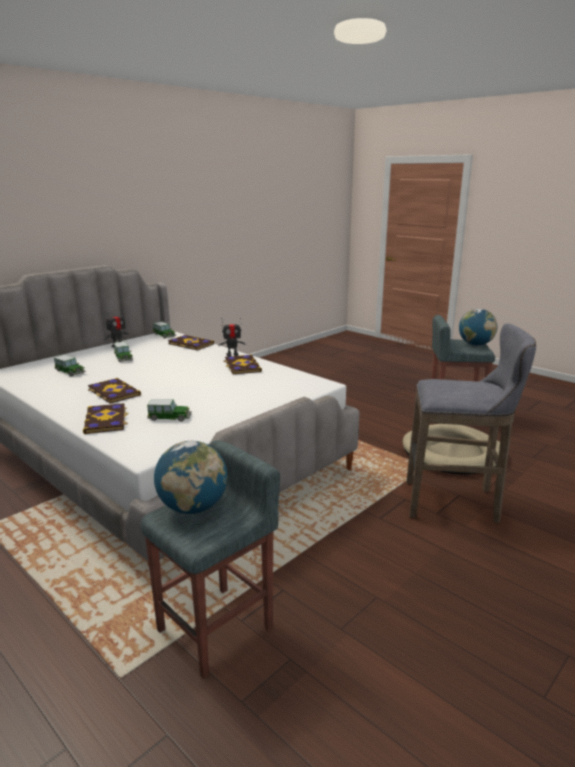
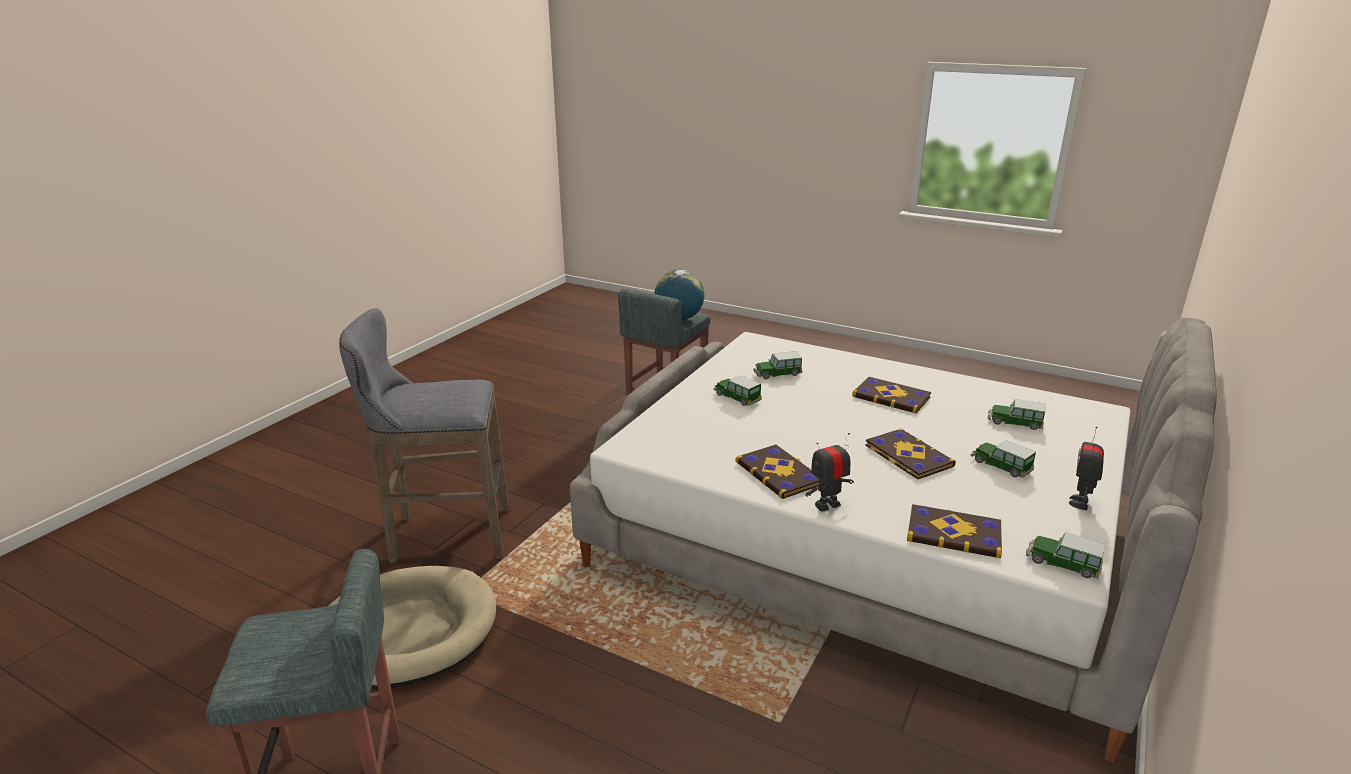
camera: 165 degrees right, 5 degrees up
book [83,403,129,434] -> book moved to [865,428,956,479]
globe [459,309,498,346] -> none
none -> toy car [713,376,762,406]

